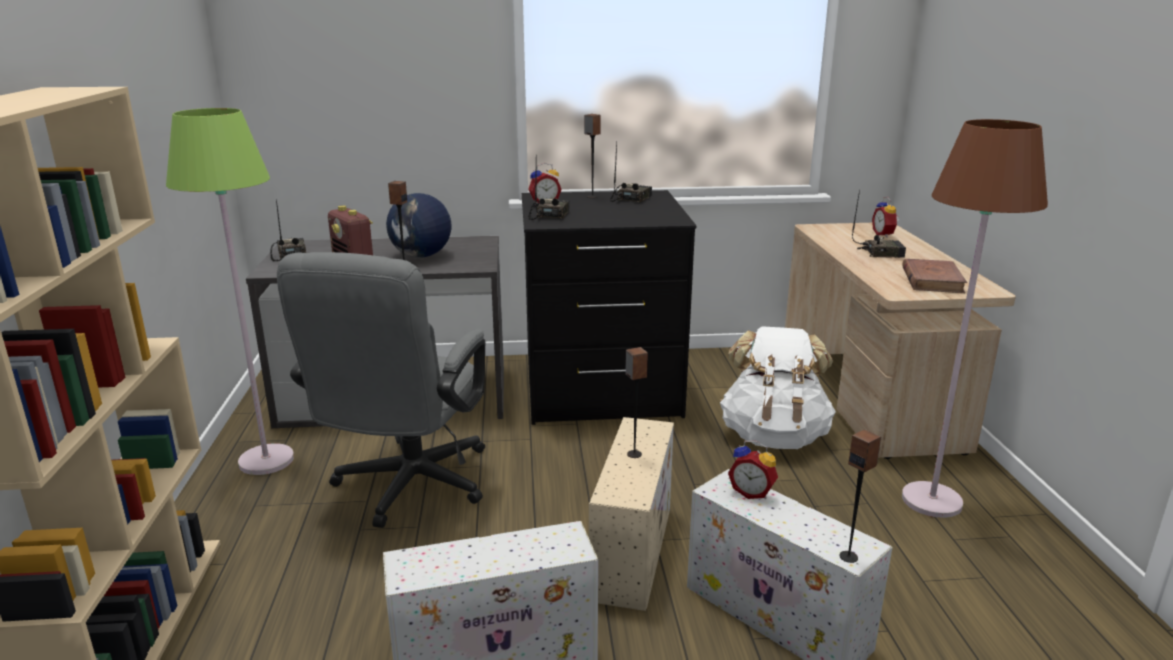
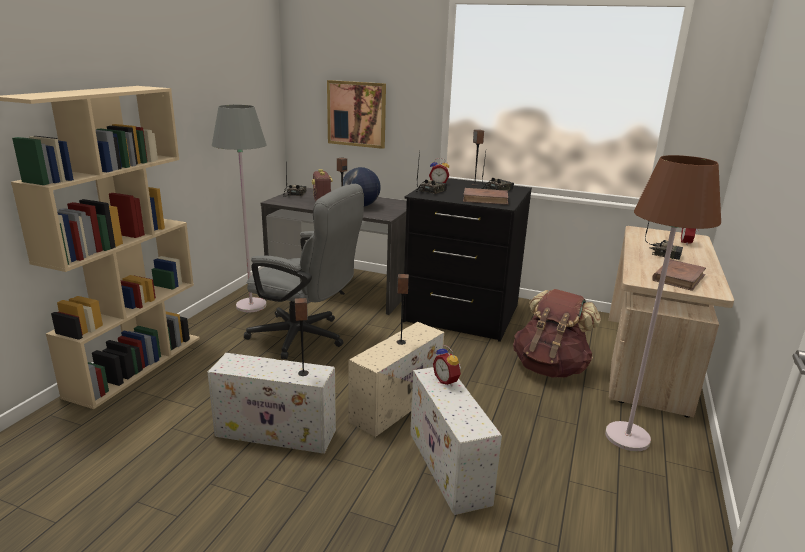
camera: 25 degrees right, 0 degrees up
green floor lamp [166,108,294,475] -> grey floor lamp [212,105,266,312]
grey office chair [277,252,485,528] -> grey office chair turned 105 degrees counterclockwise [244,184,364,359]
white backpack [720,326,836,449] -> brown backpack [513,289,601,378]
speaker [839,429,881,563] -> speaker moved to [295,298,309,376]
none -> picture [327,80,386,149]
none -> brown book [463,188,509,205]

